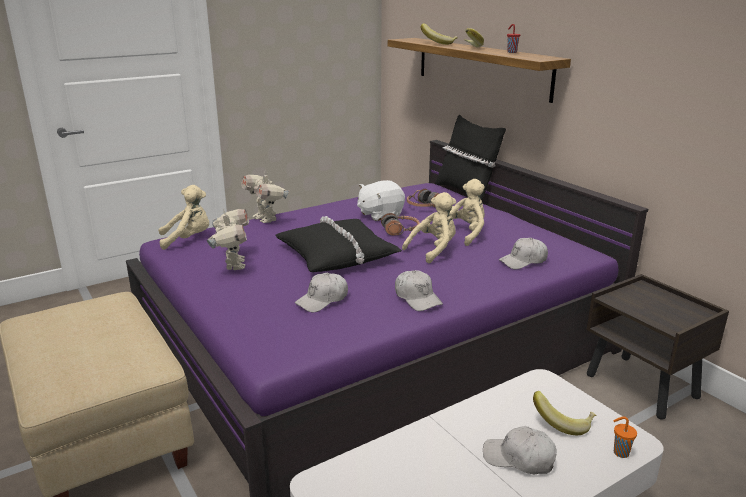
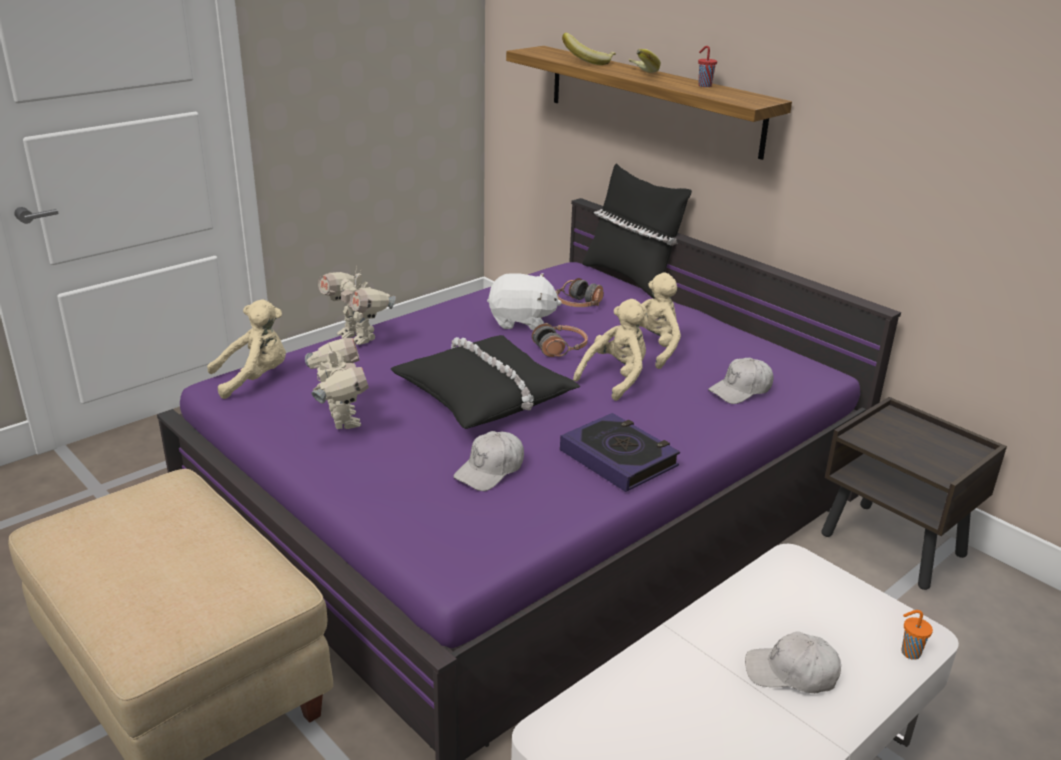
camera: 10 degrees left, 5 degrees up
white plush toy [357,180,405,221] -> white plush toy turned 135 degrees counterclockwise [487,273,562,330]
white cap [395,270,443,311] -> book [560,413,680,492]
banana [533,391,596,435] -> none

